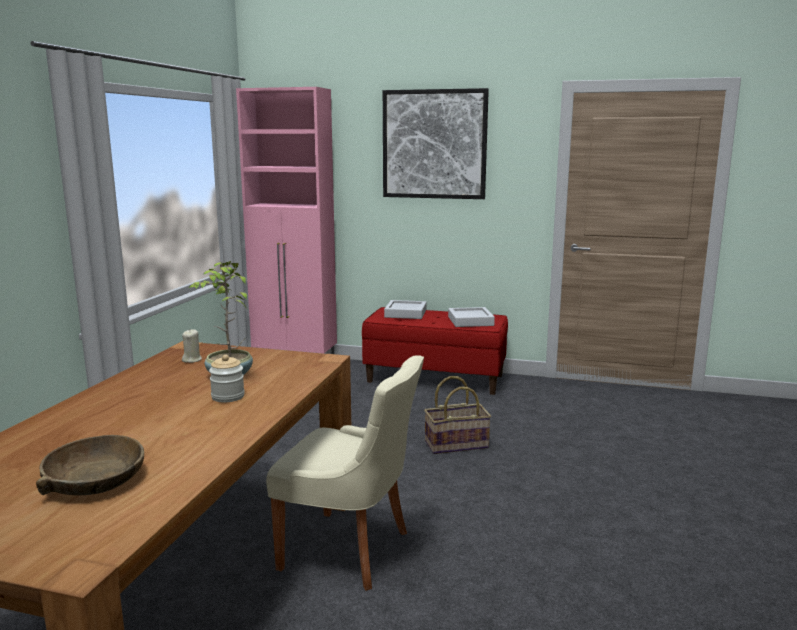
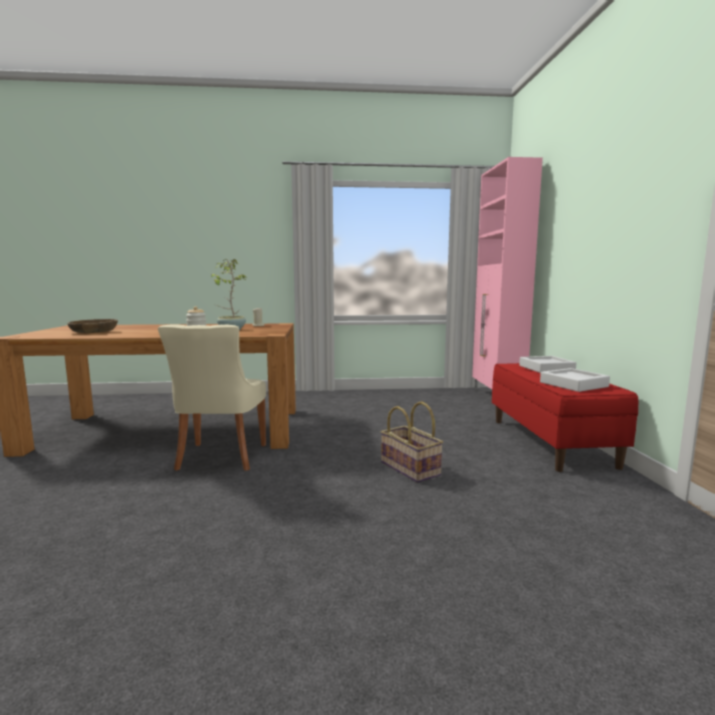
camera: 70 degrees right, 5 degrees down
picture [383,88,489,199] -> none

